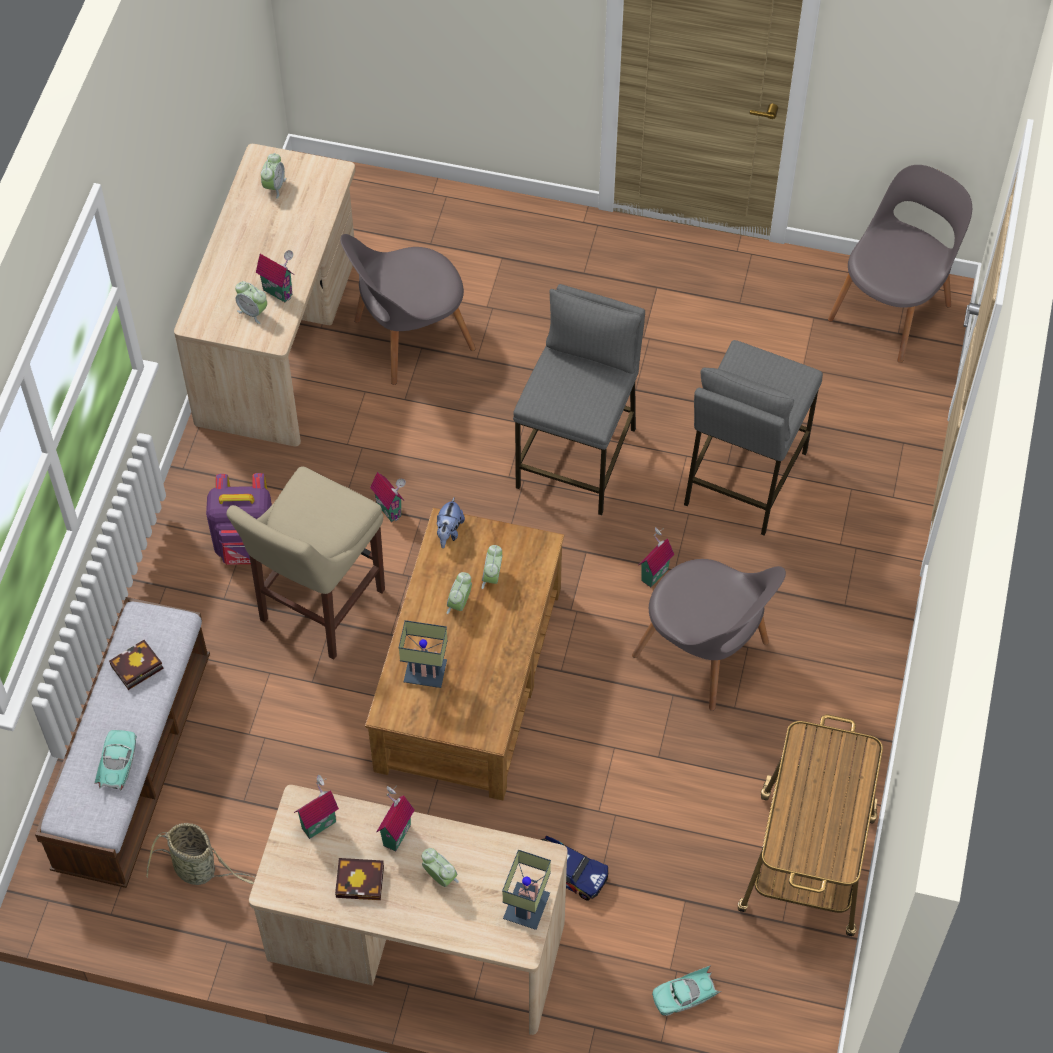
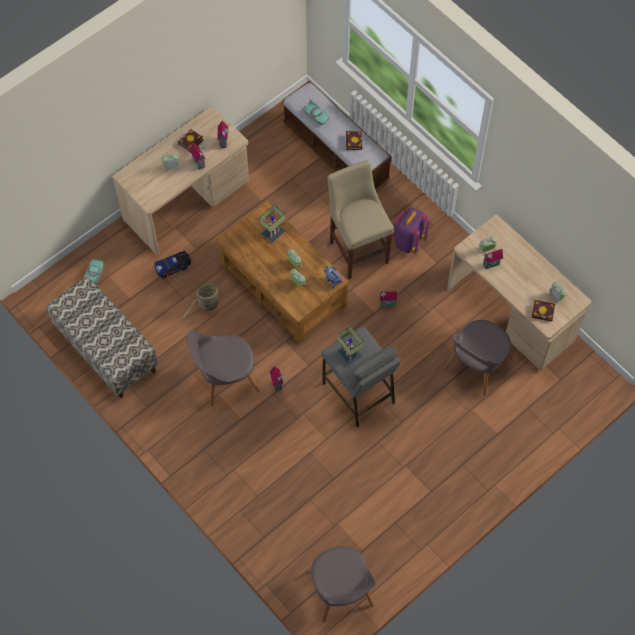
camera: 125 degrees right, 5 degrees up
basket [146,823,256,885] -> basket moved to [182,282,227,322]
grey chair [340,234,476,385] -> grey chair turned 150 degrees counterclockwise [444,320,513,396]
table lamp [502,850,551,930] -> table lamp moved to [338,326,363,364]
grey stool [684,340,823,536] -> none
cart [738,715,883,936] -> bench [47,277,159,398]
none -> book [532,300,555,322]

